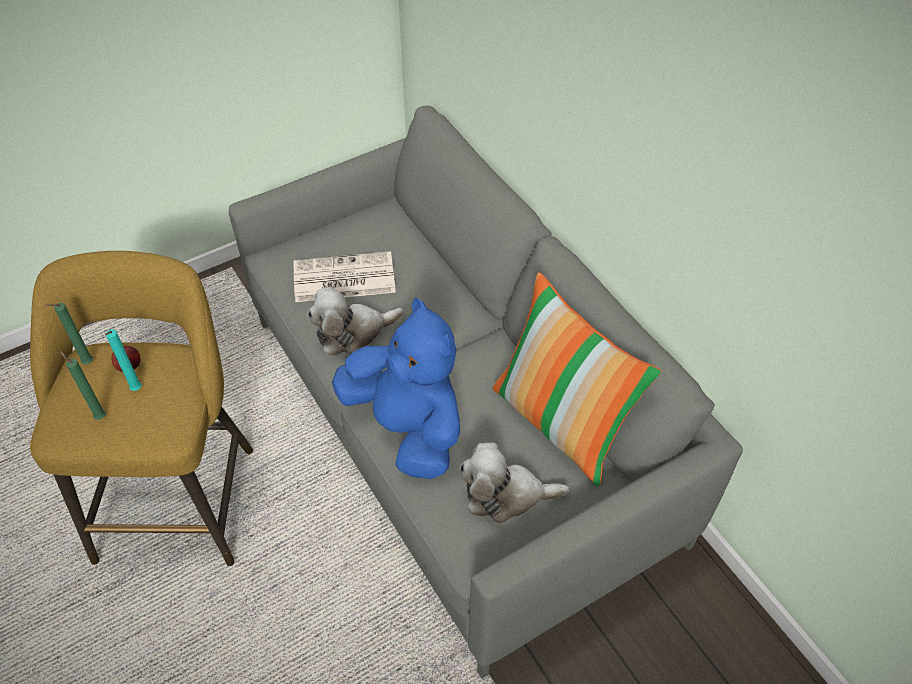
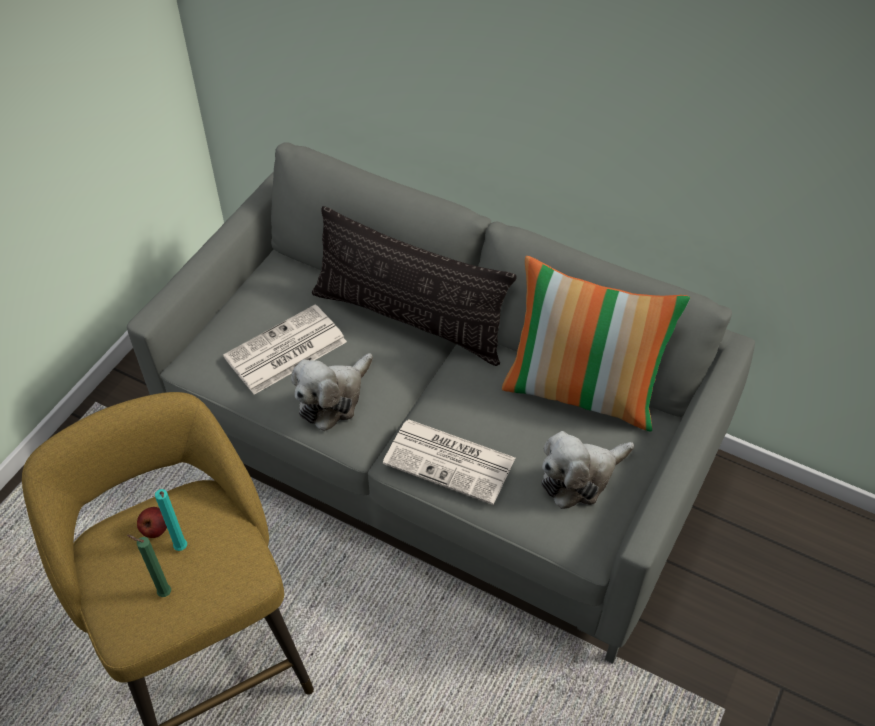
camera: 30 degrees left, 0 degrees up
green candle [46,303,93,365] -> none
blue plush toy [332,298,460,479] -> newspaper [383,419,515,505]
none -> pillow [312,206,516,366]

